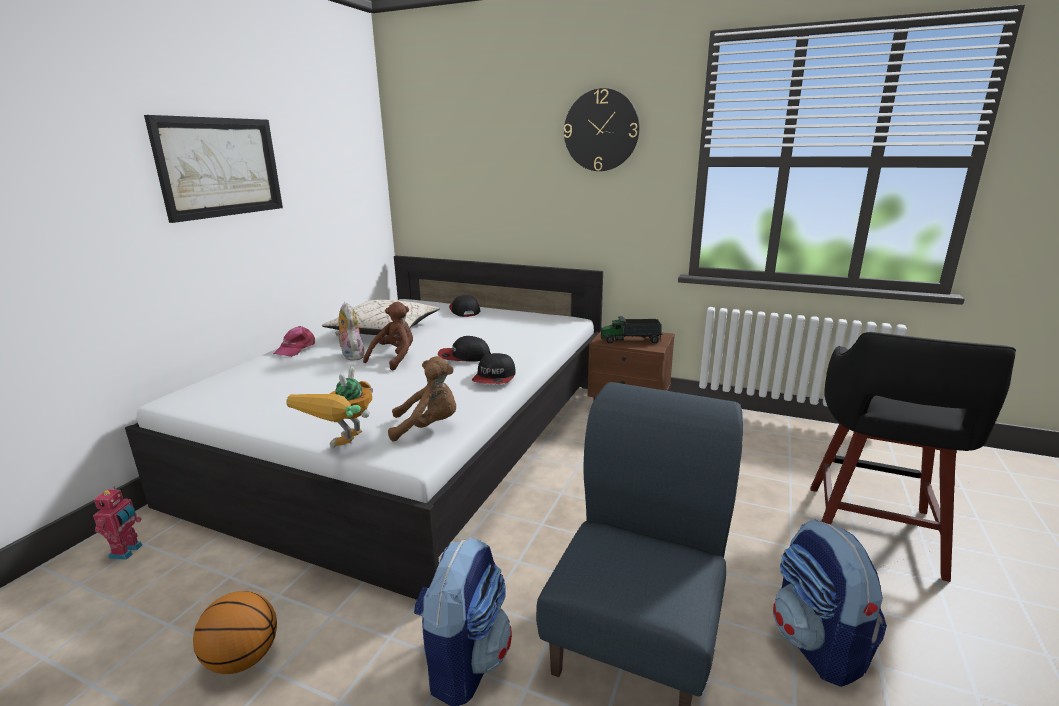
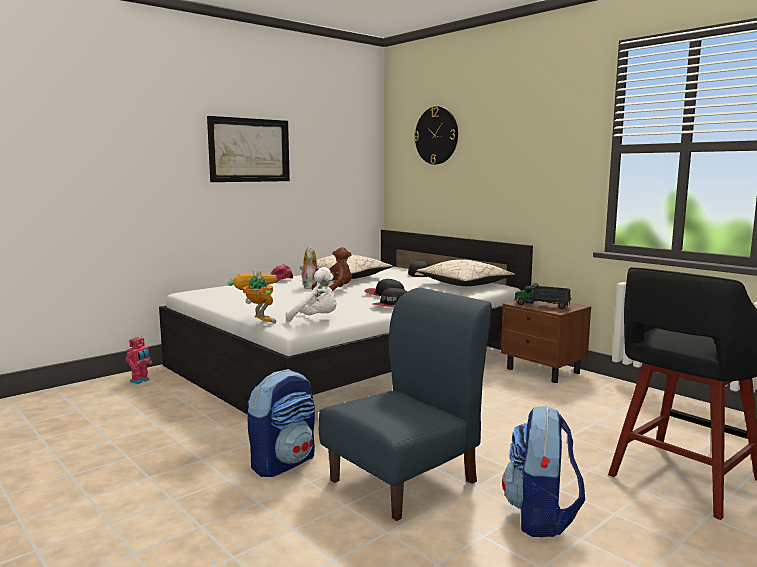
camera: 25 degrees right, 10 degrees down
basketball [193,591,277,674] -> none
toy robot [286,367,373,449] -> toy robot turned 105 degrees clockwise [228,268,277,324]
brown plush toy [388,356,456,441] -> white plush toy [286,267,336,322]
wall clock [564,88,640,171] -> wall clock moved to [414,106,458,164]
none -> beige pillow [416,259,515,286]

